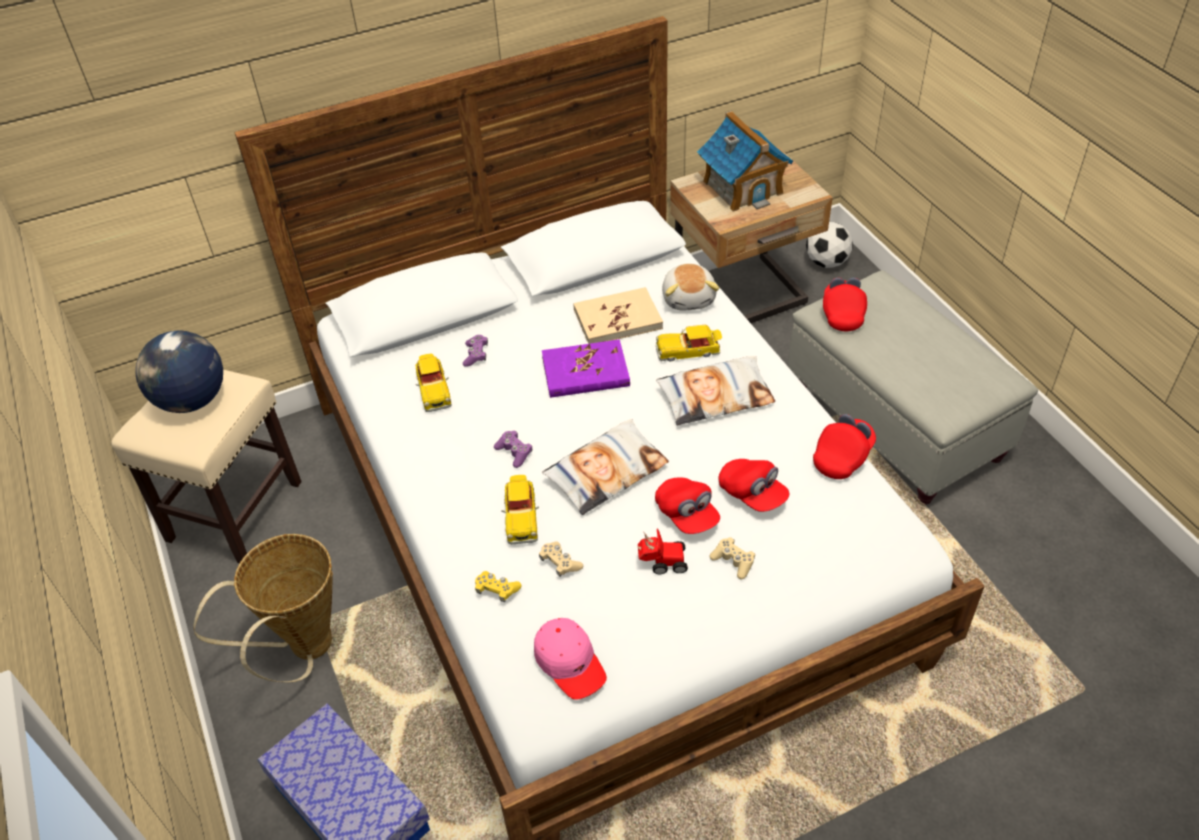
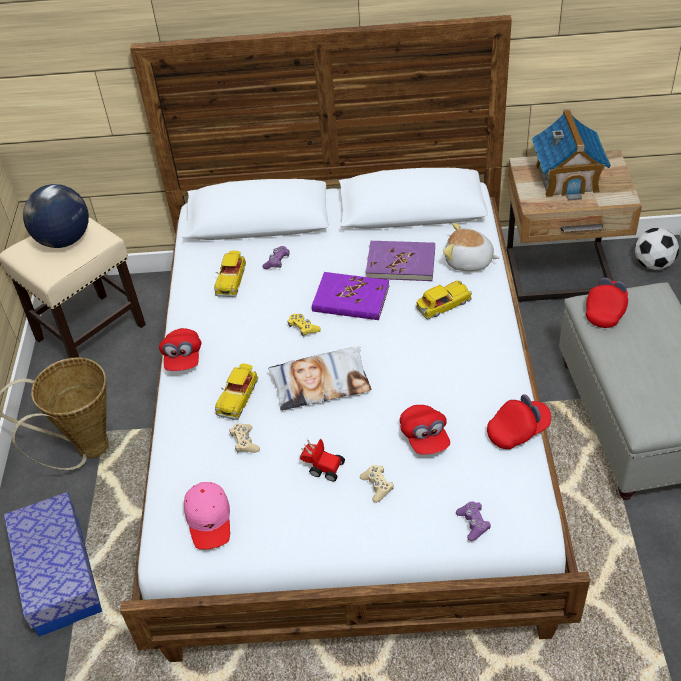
camera: 25 degrees right, 0 degrees up
yellow game controller [475,571,521,602] -> yellow game controller moved to [288,314,321,337]
purple game controller [494,431,532,468] -> purple game controller moved to [456,501,491,541]
beige book [574,287,663,344] -> purple book [366,241,435,281]
red cap [655,477,720,534] -> red cap moved to [159,328,201,371]
toy car [656,325,722,361] -> toy car turned 135 degrees clockwise [416,281,472,319]
pillow [656,356,775,425] -> none
plush toy [662,264,720,311] -> plush toy turned 90 degrees clockwise [443,223,500,271]

